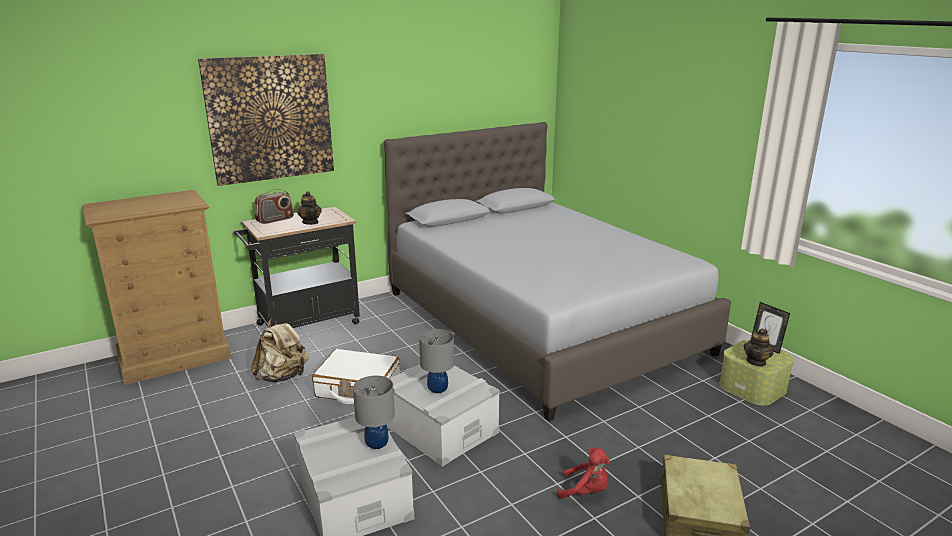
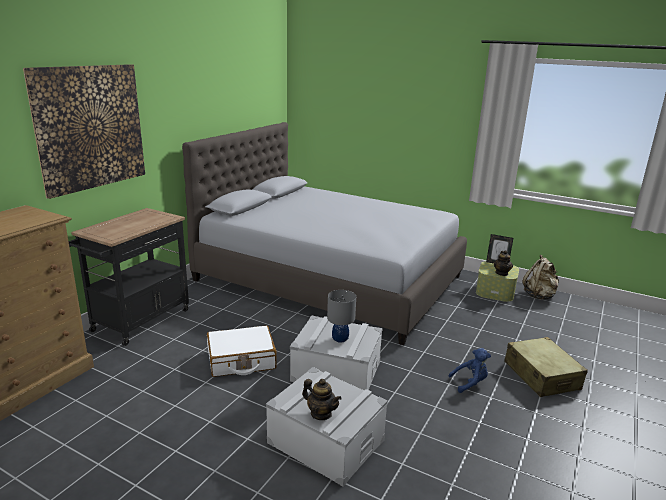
camera: 30 degrees left, 0 degrees up
beige backpack [251,318,309,382] -> beige backpack moved to [523,255,559,300]
radio [255,189,294,224] -> none
teapot [297,191,322,225] -> teapot moved to [302,379,342,420]
grey table lamp [353,376,395,449] -> none
red plush toy [557,448,610,499] -> blue plush toy [449,348,491,393]

